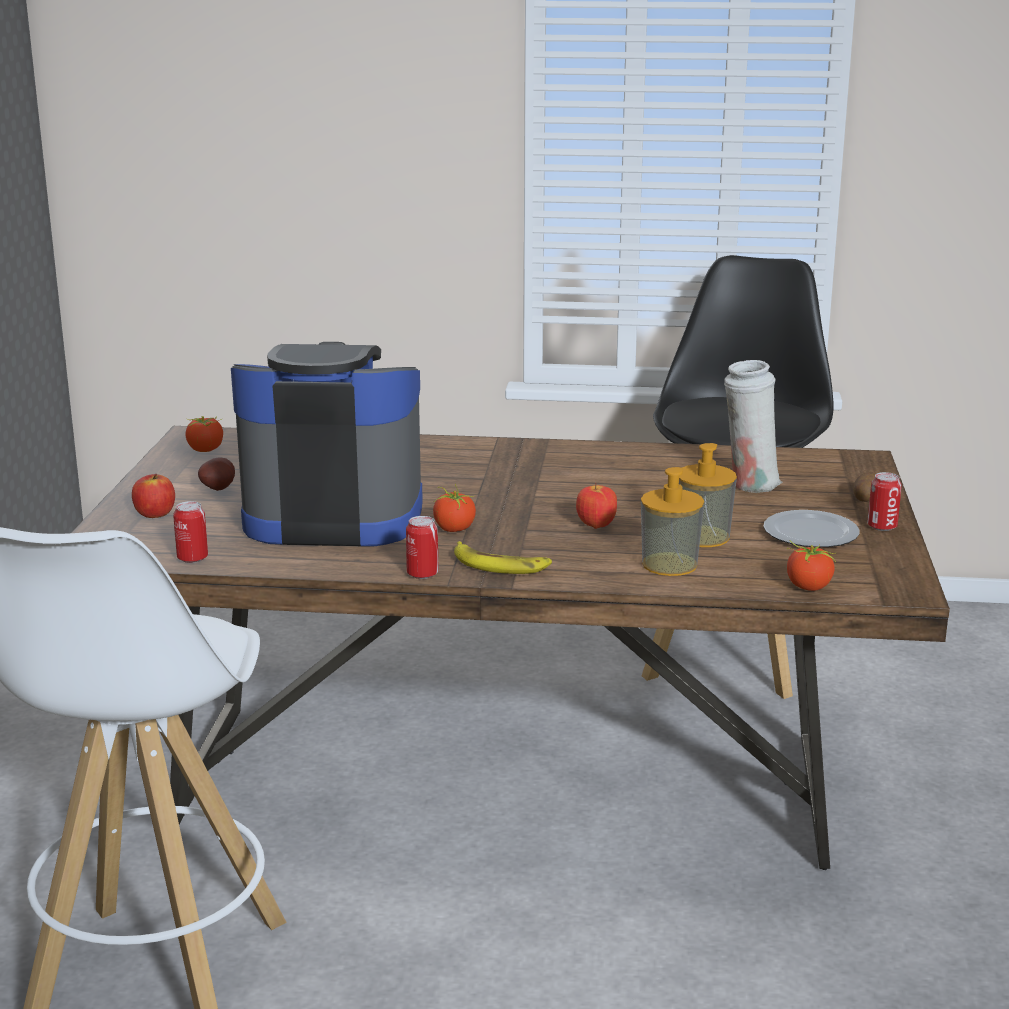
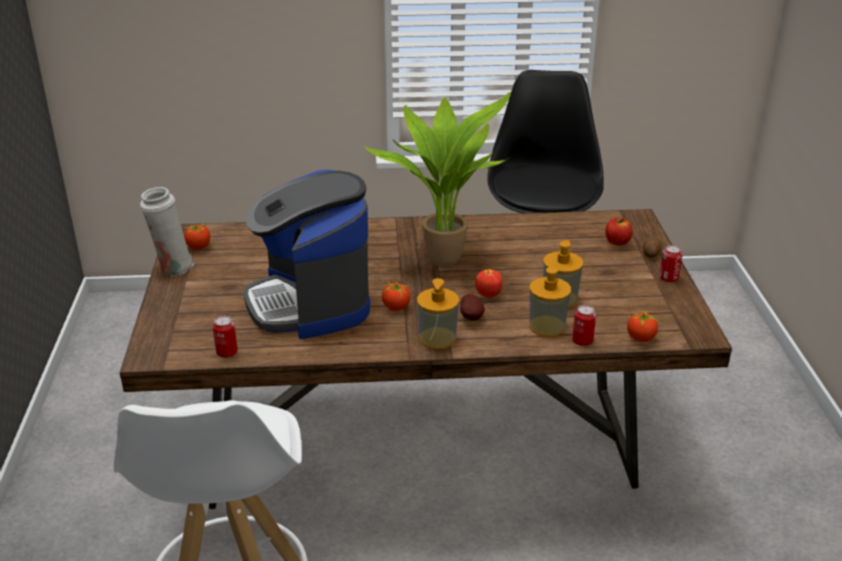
camera: 10 degrees left, 10 degrees up
apple [132,474,175,518] -> apple moved to [605,218,633,246]
potato [198,457,235,491] -> potato moved to [460,294,485,320]
coffee machine [231,342,422,546] -> coffee machine turned 105 degrees counterclockwise [244,169,370,339]
can [406,516,439,579] -> can moved to [572,305,596,346]
banana [454,541,552,574] -> soap dispenser [417,278,459,349]
white vase [724,360,782,493] -> white vase moved to [140,187,194,276]
plate [764,510,859,547] -> none
none -> potted plant [364,92,511,267]

